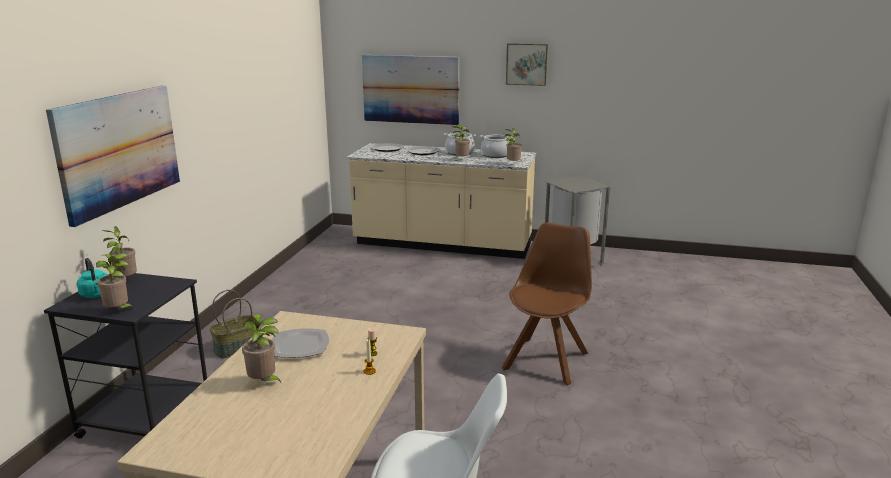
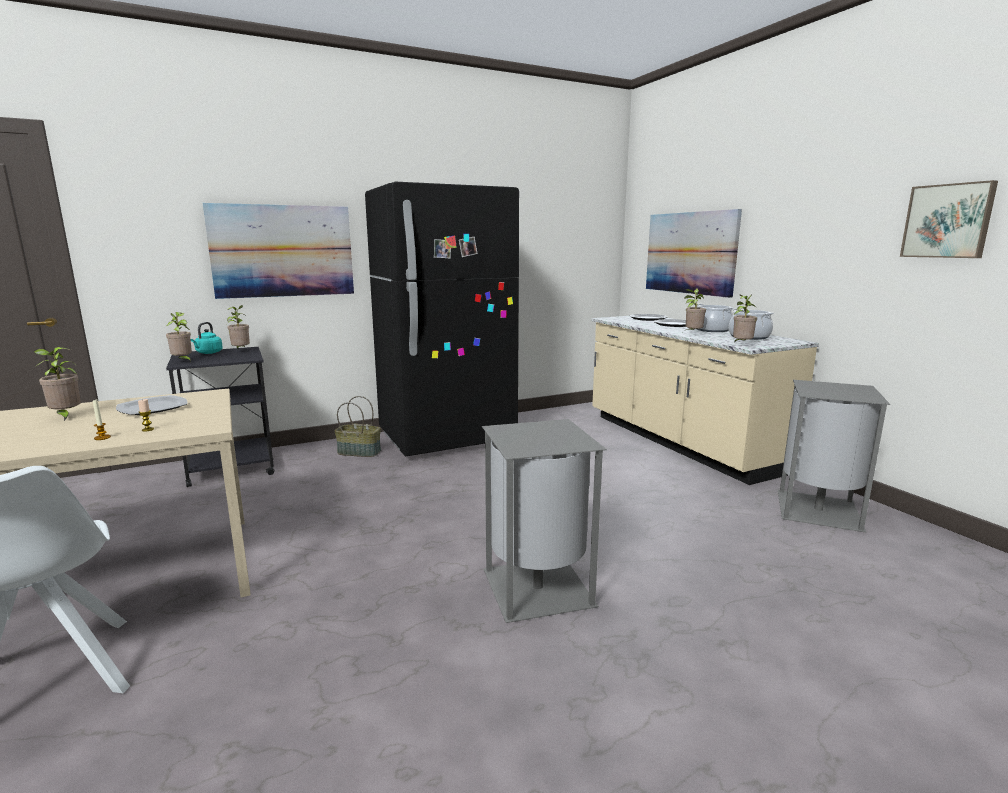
camera: 50 degrees right, 5 degrees down
brown chair [502,222,592,385] -> grey trash can [482,419,607,623]
picture [506,43,548,86] -> picture moved to [900,180,998,258]
none -> black fridge [365,182,519,457]

